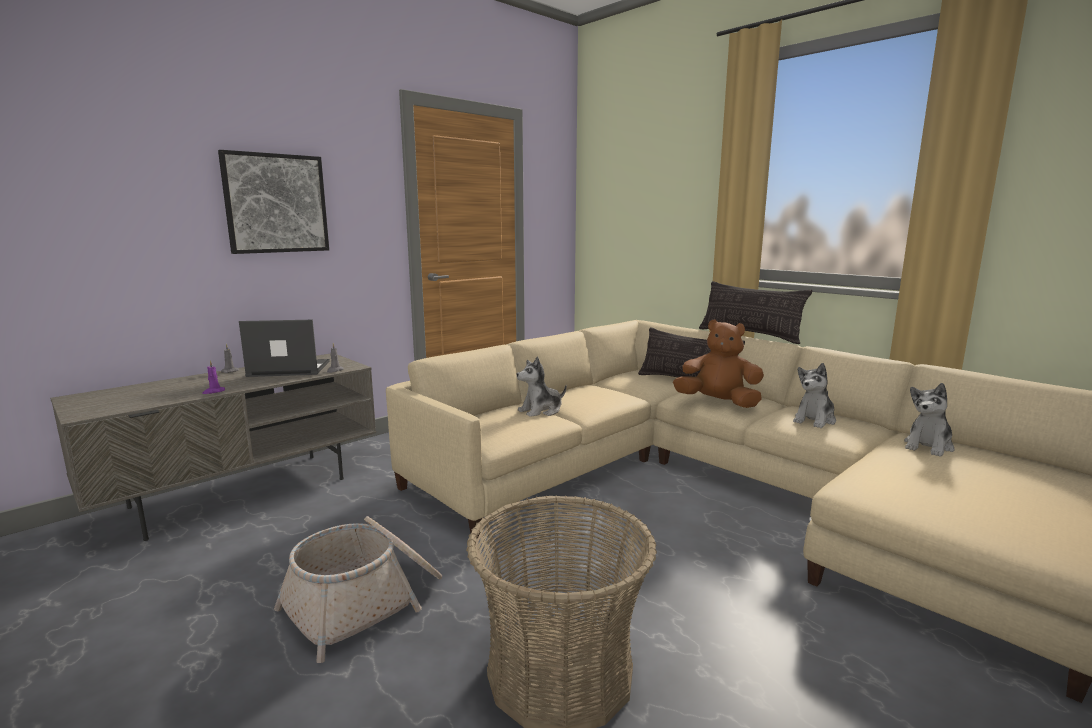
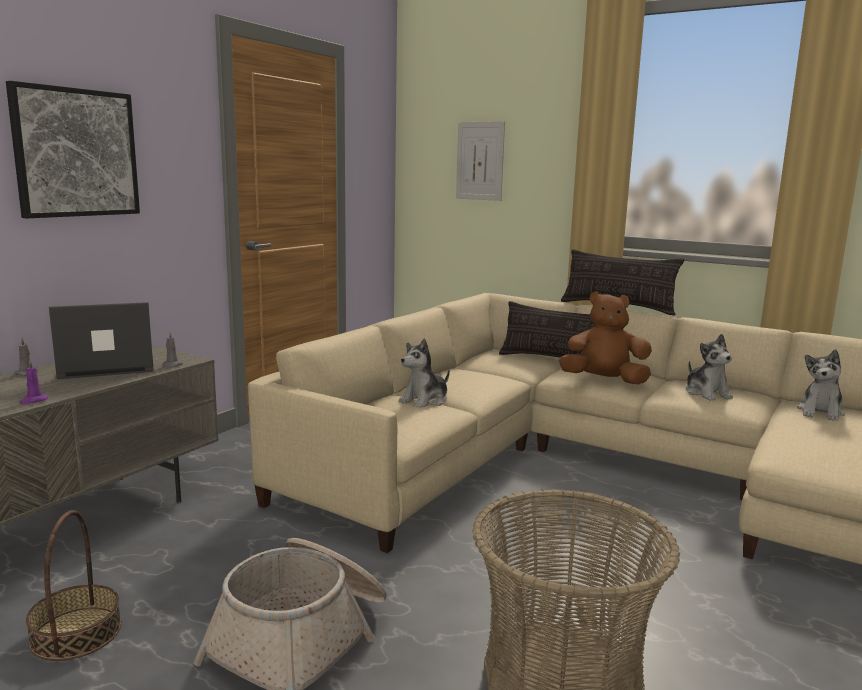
camera: 15 degrees left, 0 degrees up
plush toy [793,363,836,428] -> plush toy turned 45 degrees counterclockwise [686,334,733,401]
none -> basket [26,510,122,661]
none -> picture [456,121,505,201]

